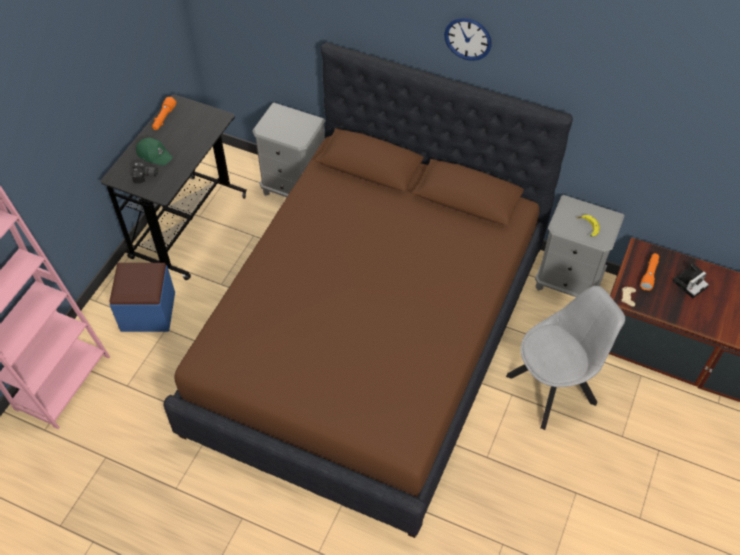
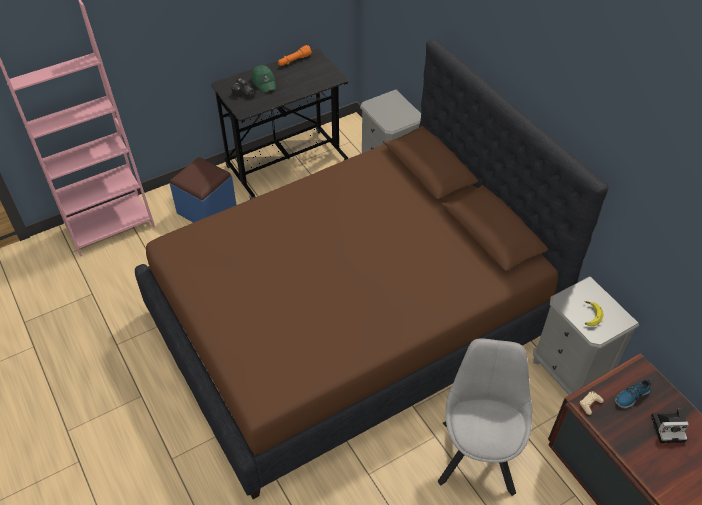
camera: 35 degrees right, 5 degrees down
wall clock [444,18,492,61] -> none
grey chair [506,286,625,430] -> grey chair turned 90 degrees counterclockwise [438,339,532,496]
orange flashlight [640,253,659,291] -> shoe [615,379,651,408]

